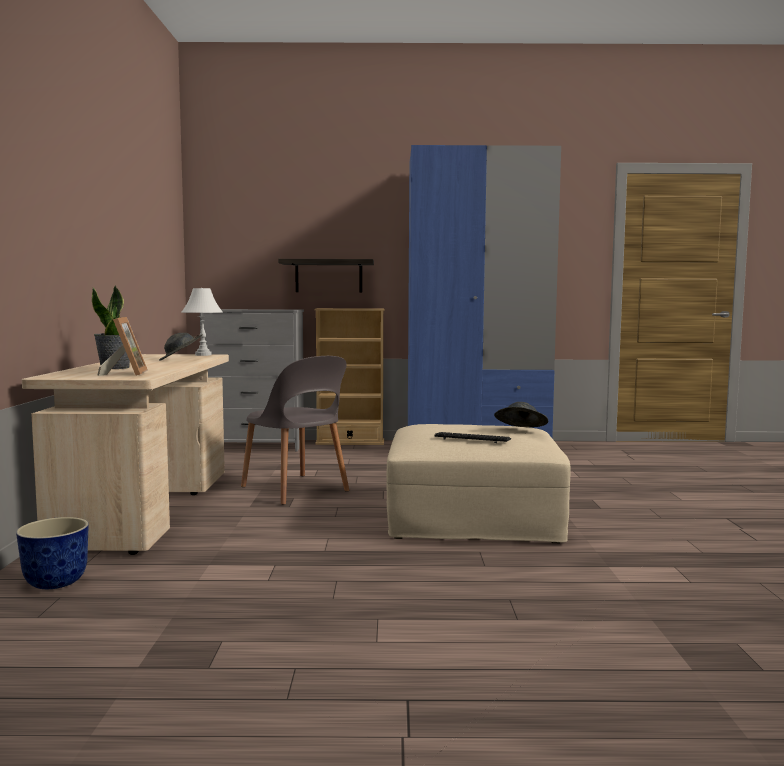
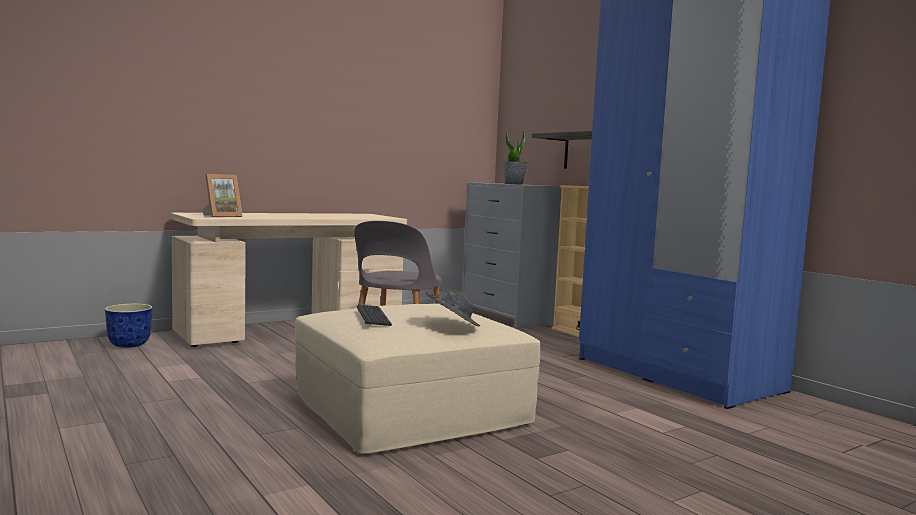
camera: 55 degrees right, 0 degrees up
potted plant [92,285,130,369] -> potted plant moved to [503,130,527,185]
grey hat [159,333,202,361] -> none
white table lamp [181,288,223,356] -> none

